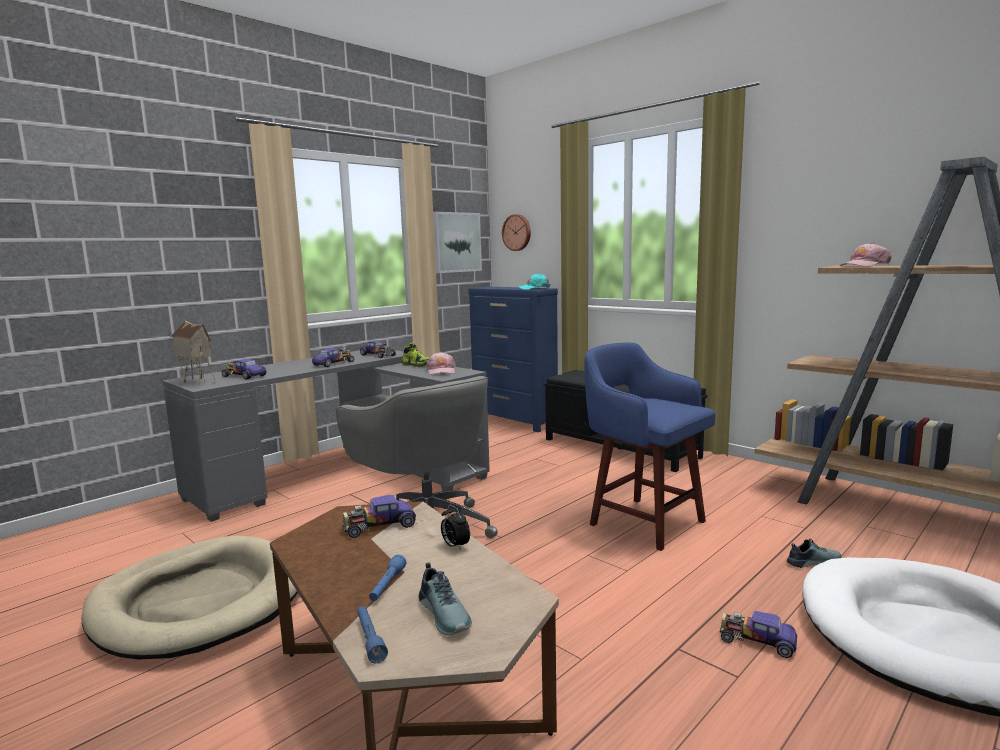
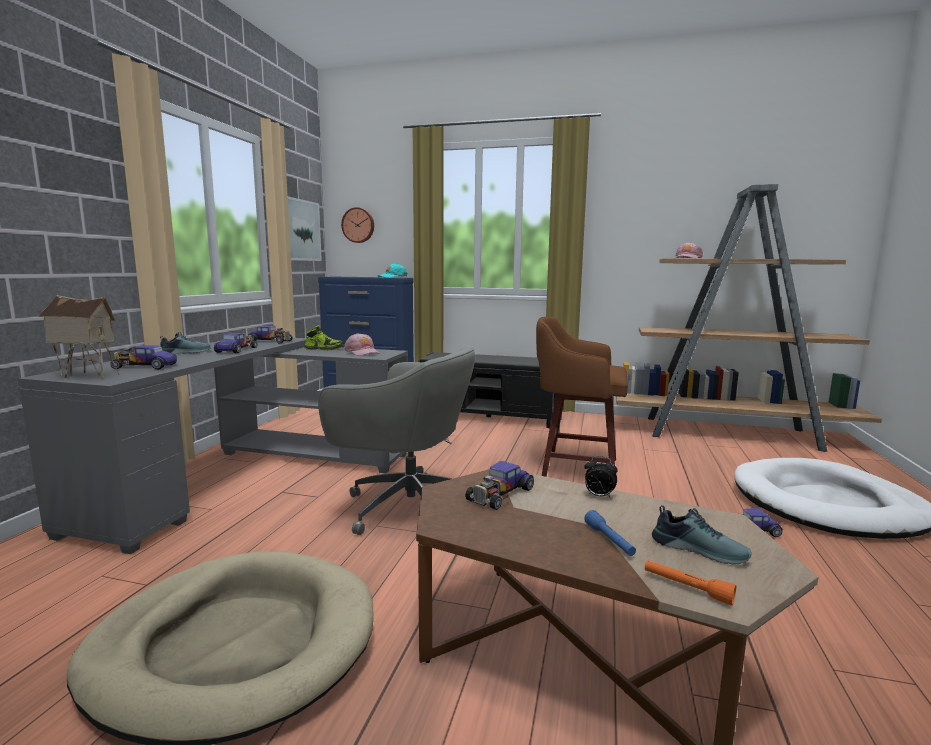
camera: 30 degrees left, 0 degrees up
blue flashlight [357,606,388,663] -> orange flashlight [645,560,736,606]
blue stool [584,343,716,551] -> brown stool [536,317,628,477]
shoe [787,538,841,568] -> shoe moved to [160,332,211,355]

